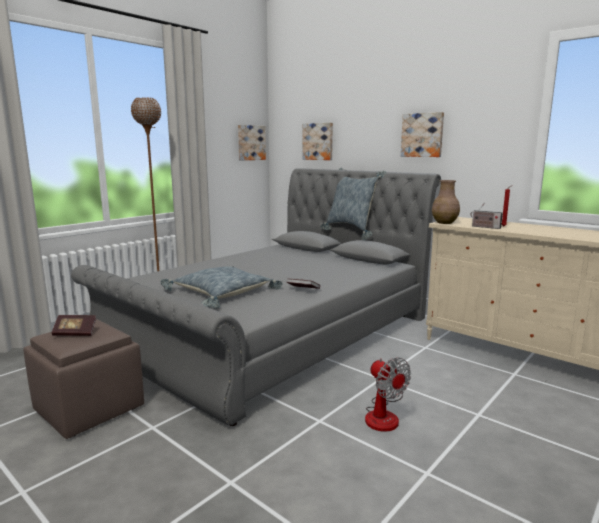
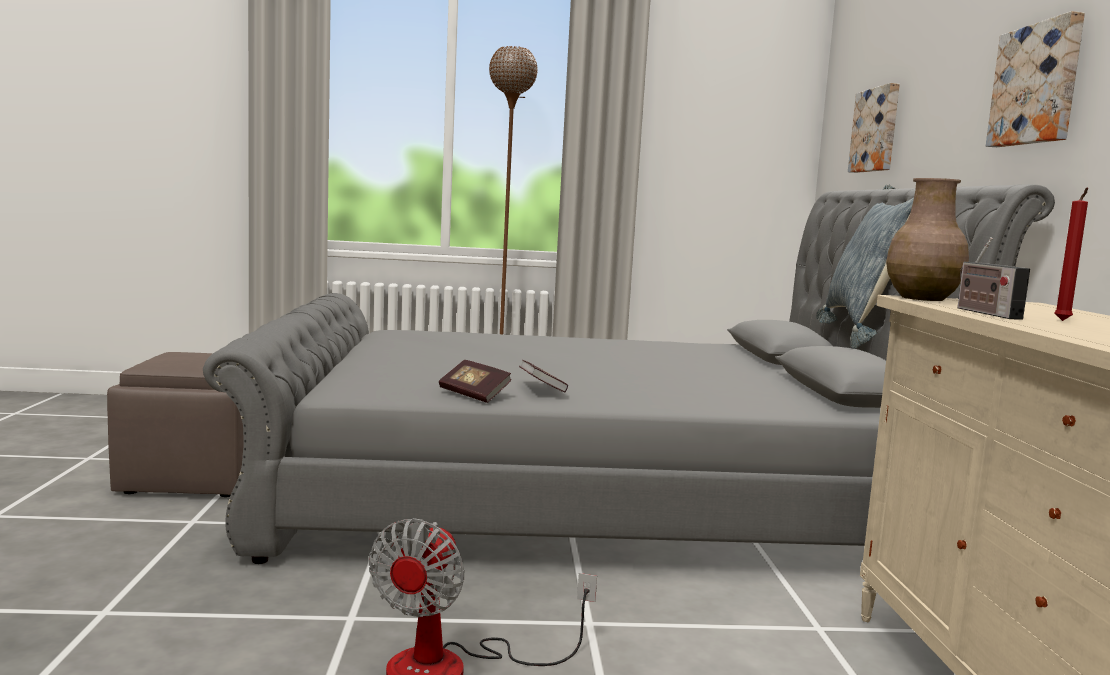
camera: 45 degrees right, 5 degrees down
book [52,315,96,336] -> book moved to [439,360,512,403]
pillow [160,266,283,308] -> none
picture [238,125,266,160] -> none

